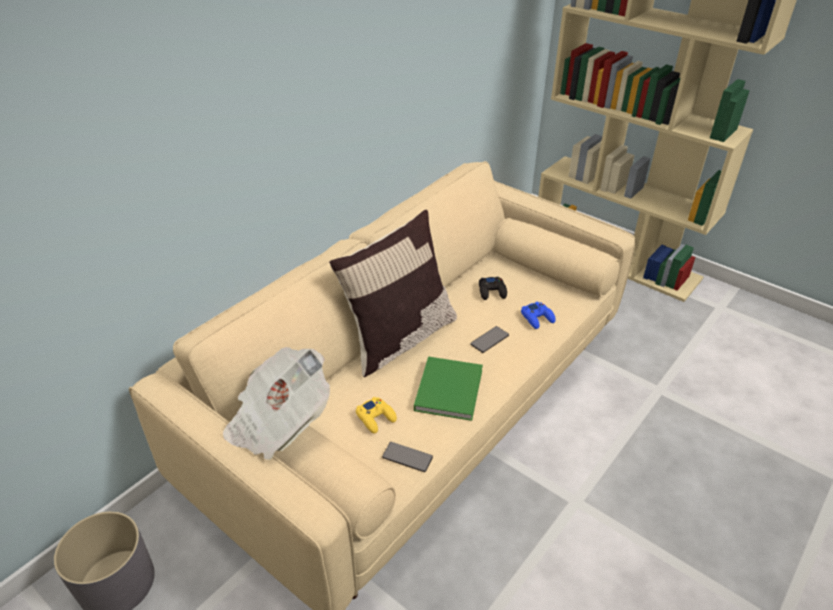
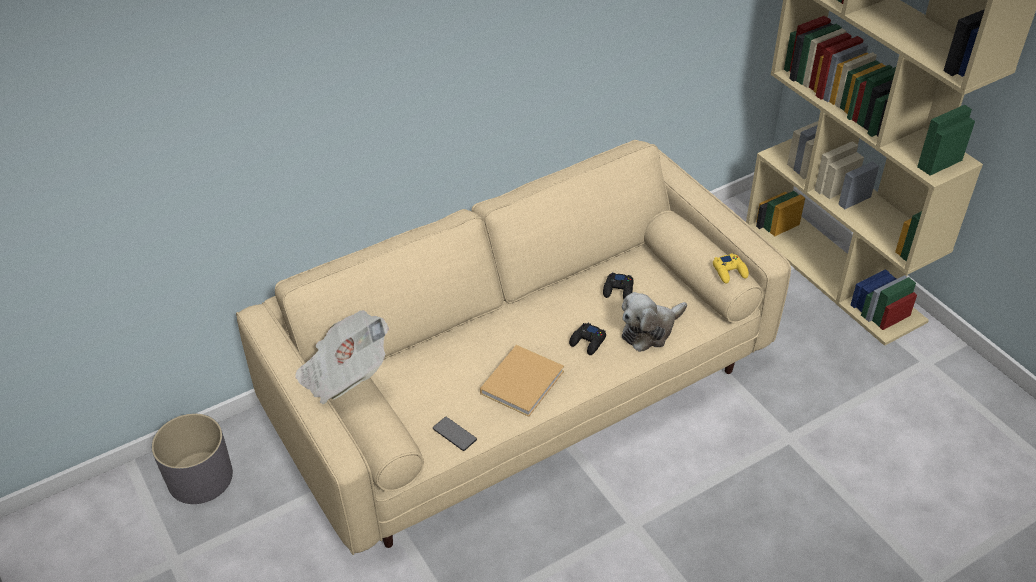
camera: 20 degrees right, 5 degrees up
pillow [329,210,457,377] -> none
yellow game controller [356,397,397,433] -> yellow game controller moved to [713,253,749,283]
green book [414,357,483,421] -> beige book [480,345,564,417]
phone [470,326,509,353] -> black game controller [569,323,606,355]
blue game controller [521,301,556,329] -> plush toy [622,292,687,352]

